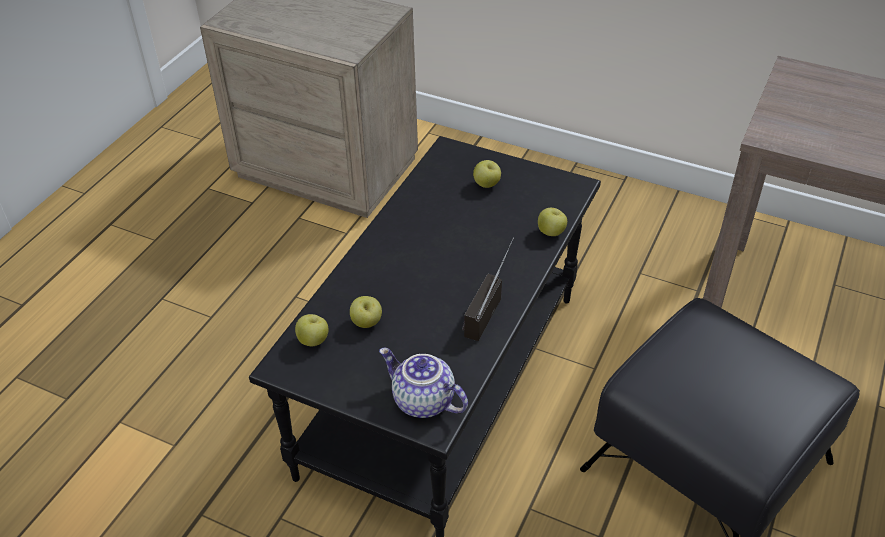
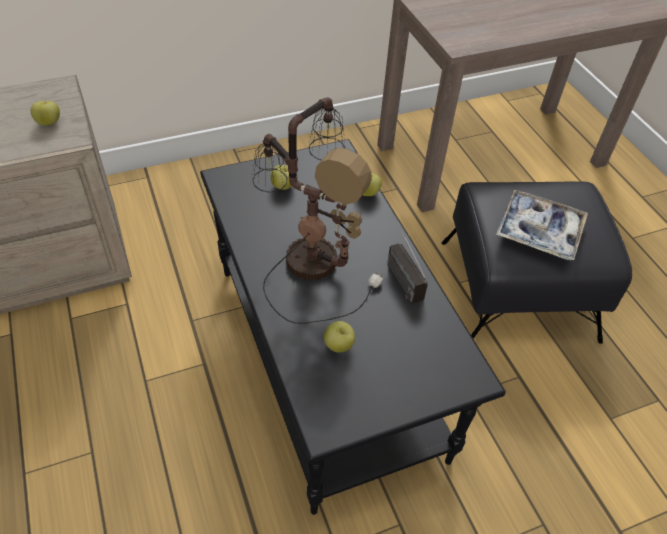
camera: 50 degrees left, 5 degrees up
apple [295,314,329,346] -> apple moved to [31,101,60,126]
teapot [379,348,468,418] -> none
none -> table lamp [252,97,383,324]
none -> tray [496,190,588,260]

